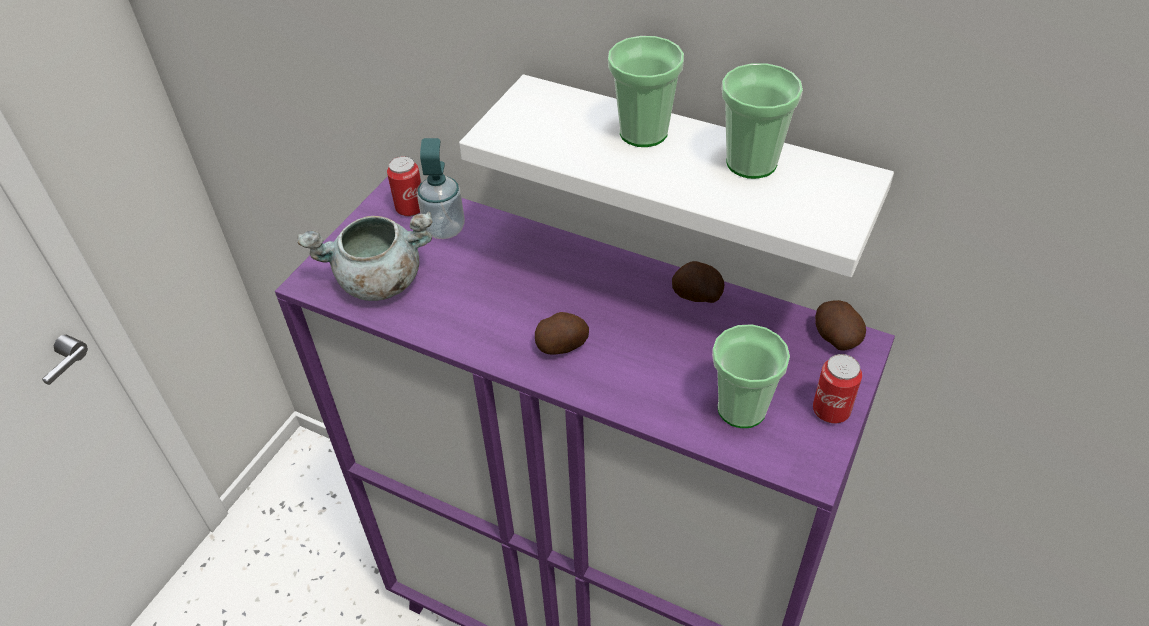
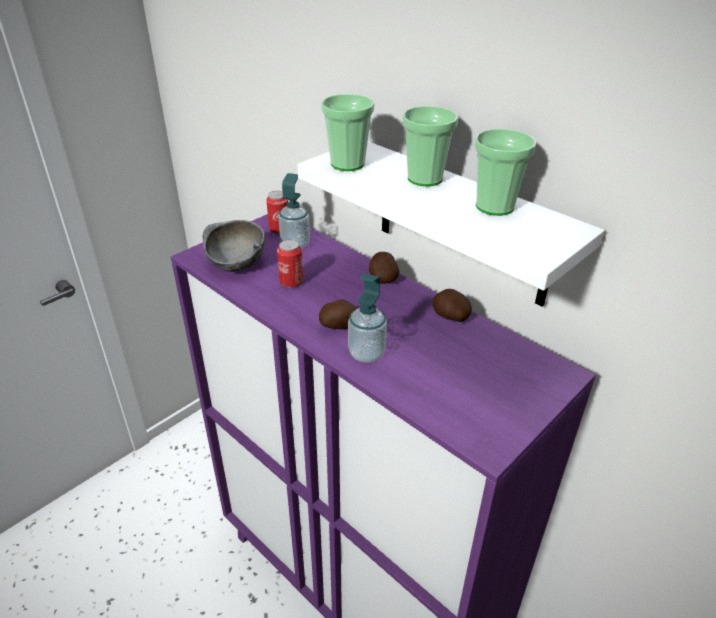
camera: 15 degrees right, 10 degrees down
grey cooking pot [298,211,433,301] -> grey bowl [203,220,265,272]
cup [712,324,790,428] -> cup moved to [321,94,374,171]
can [813,354,862,424] -> can moved to [277,240,303,288]
potato [815,300,866,351] -> potato moved to [369,252,399,283]
none -> soap dispenser [348,273,387,363]

